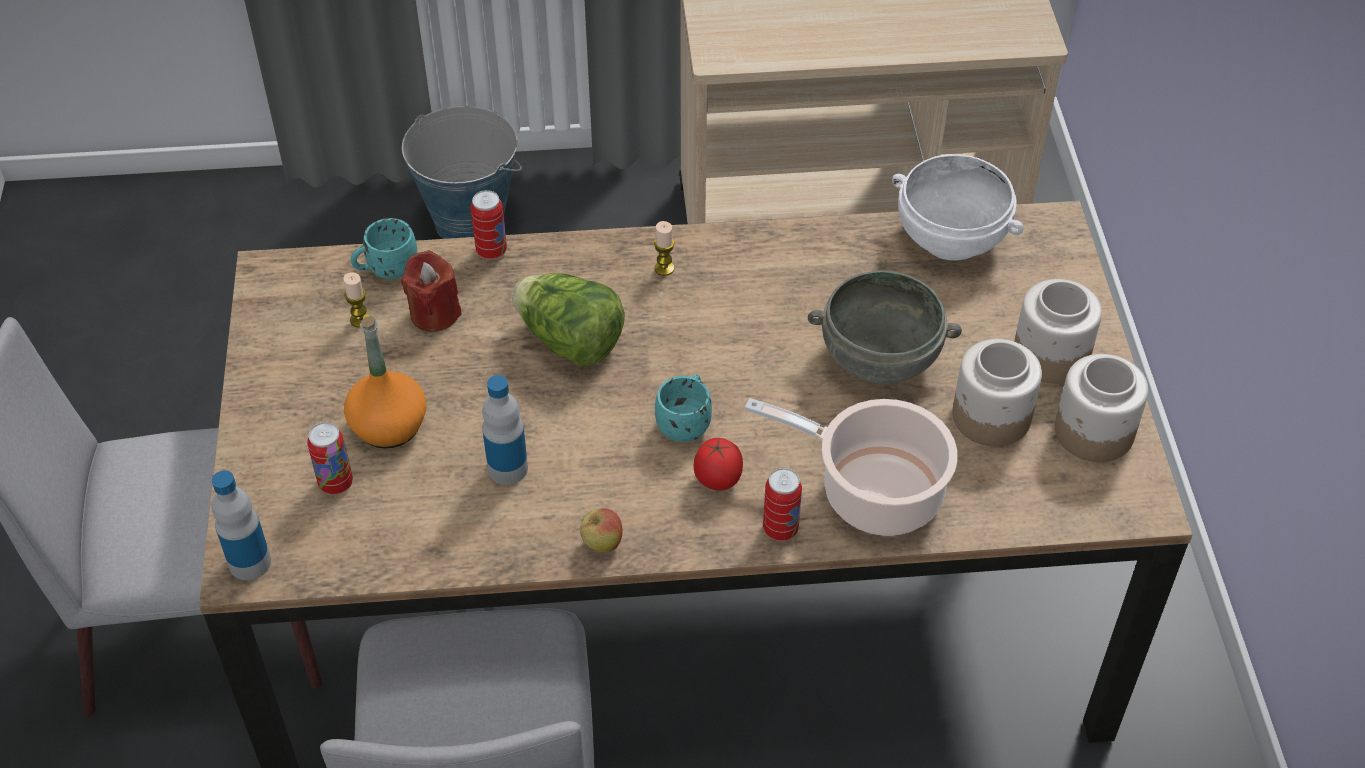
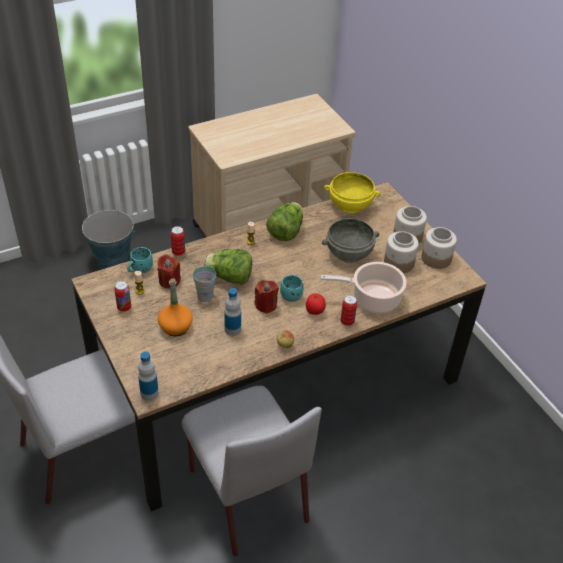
camera: 25 degrees left, 5 degrees down
can [307,422,353,495] -> can moved to [114,281,131,312]
white bowl [892,154,1023,261] -> yellow bowl [324,172,381,213]
none -> cup [193,266,216,302]
none -> red candle [254,280,279,313]
none -> lettuce [266,202,303,241]

